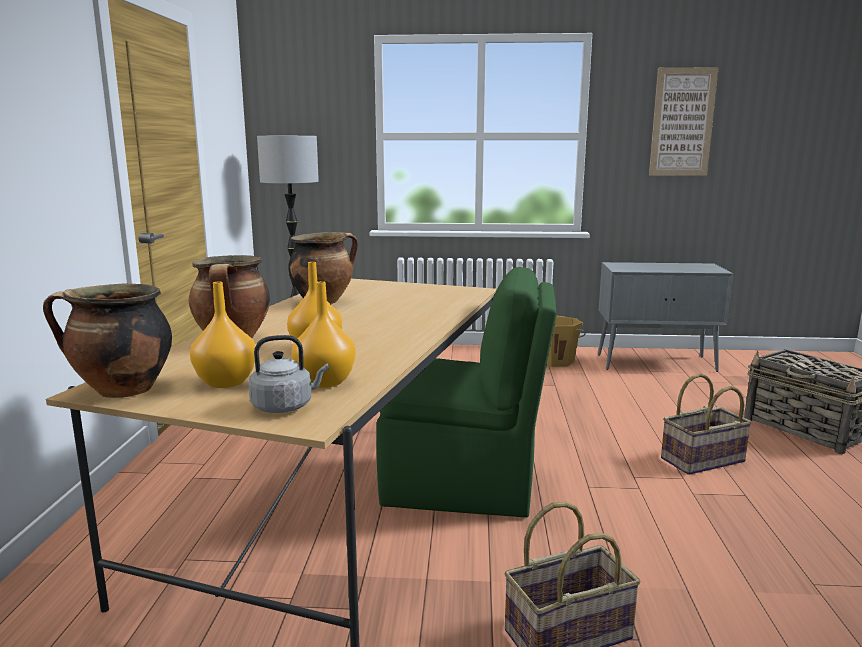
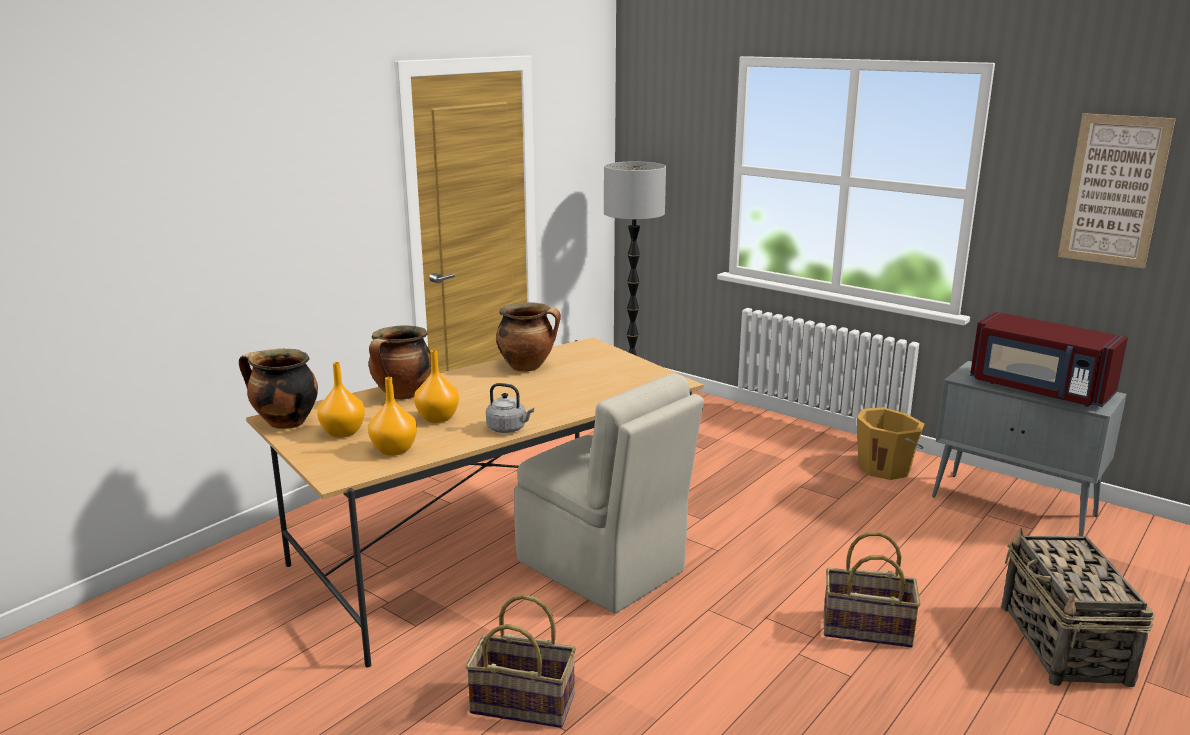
camera: 35 degrees right, 5 degrees up
grey kettle [248,335,329,413] -> grey kettle moved to [486,383,534,433]
green chair [377,267,557,518] -> beige chair [514,374,704,613]
none -> red microwave [970,312,1128,407]

